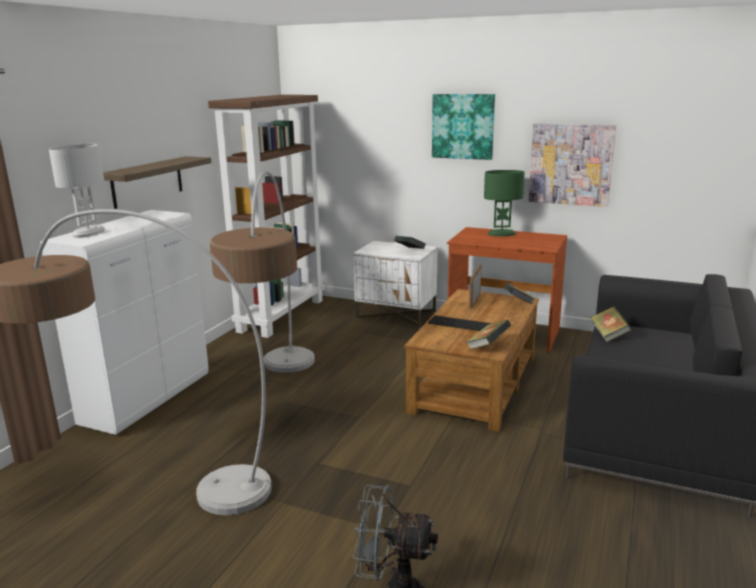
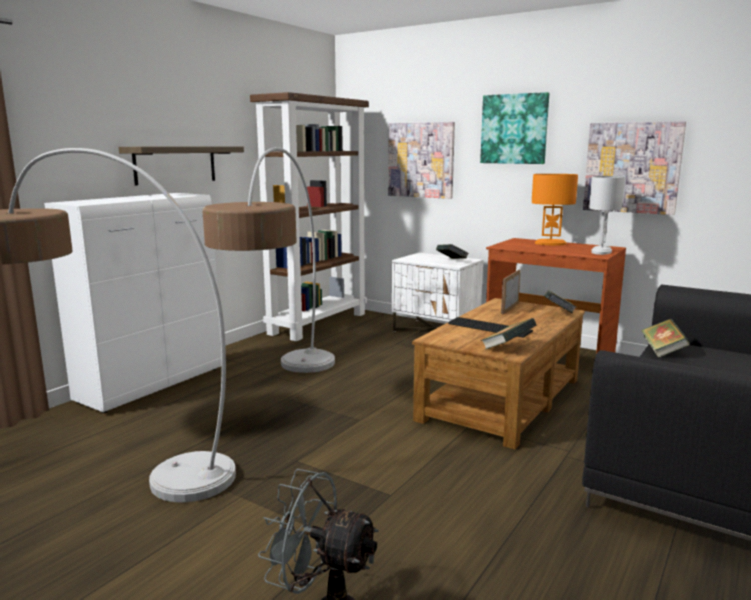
camera: 10 degrees right, 5 degrees down
white table lamp [49,144,105,238] -> white table lamp moved to [589,176,625,255]
green table lamp [484,170,525,236] -> orange table lamp [532,174,578,245]
none -> picture [388,122,455,199]

